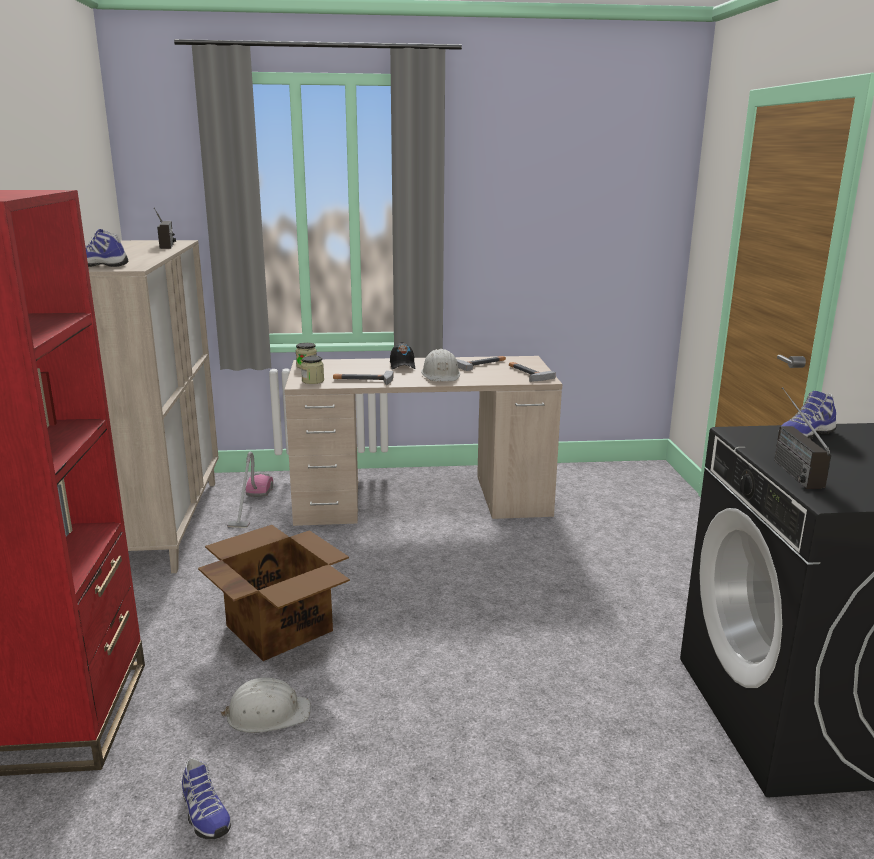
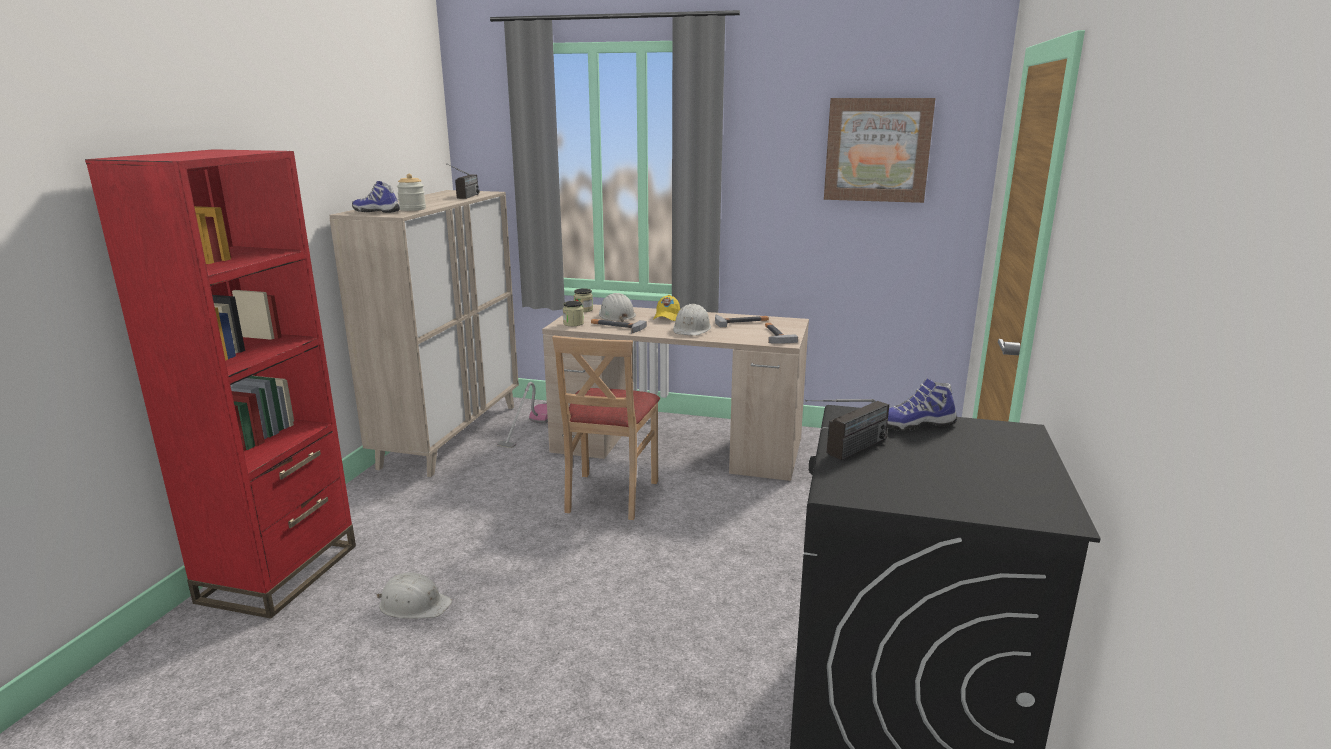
camera: 20 degrees right, 0 degrees up
shoe [182,758,231,840] -> none
cardboard box [198,525,350,661] -> none
black cap [390,342,416,370] -> yellow cap [653,295,680,321]
radio [774,387,831,489] -> radio turned 150 degrees counterclockwise [805,399,889,460]
none -> jar [397,174,426,211]
none -> beige chair [552,335,660,520]
none -> white hard hat [599,293,636,322]
none -> picture [824,98,935,203]

